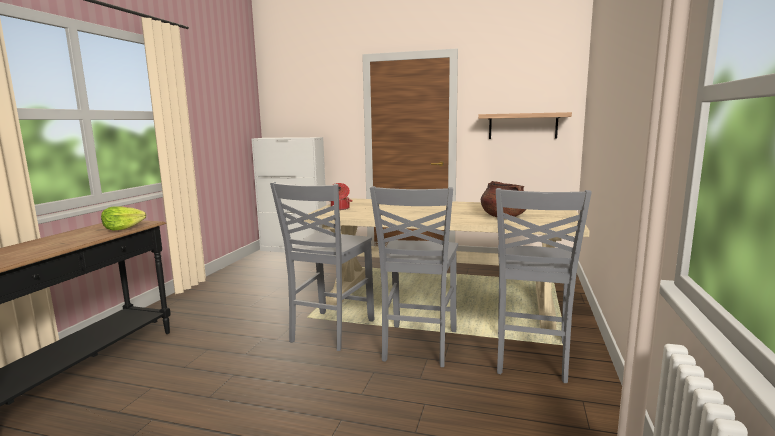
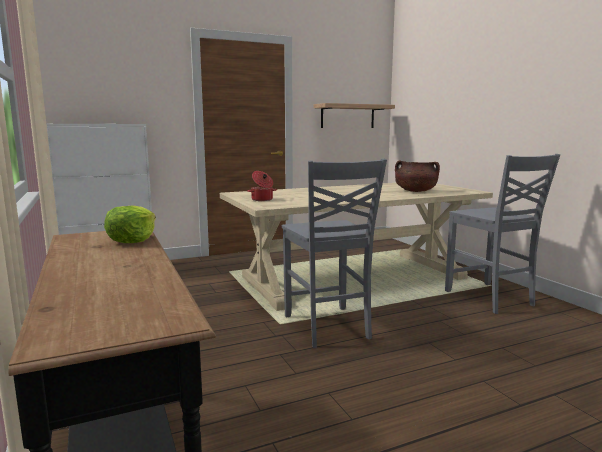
camera: 40 degrees left, 0 degrees up
grey chair [370,186,458,367] -> none

